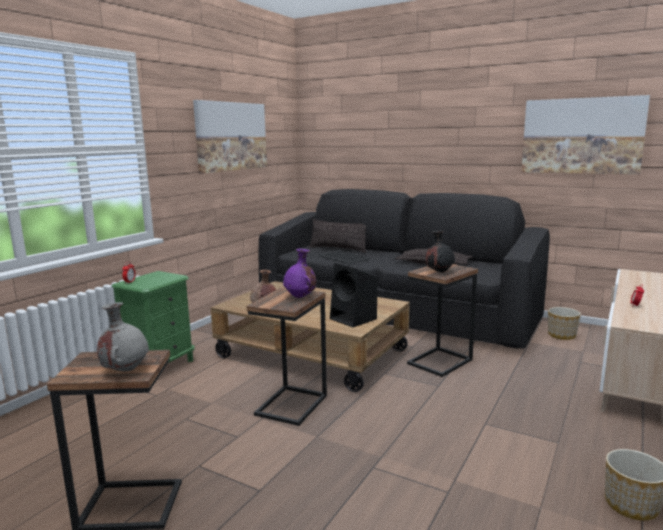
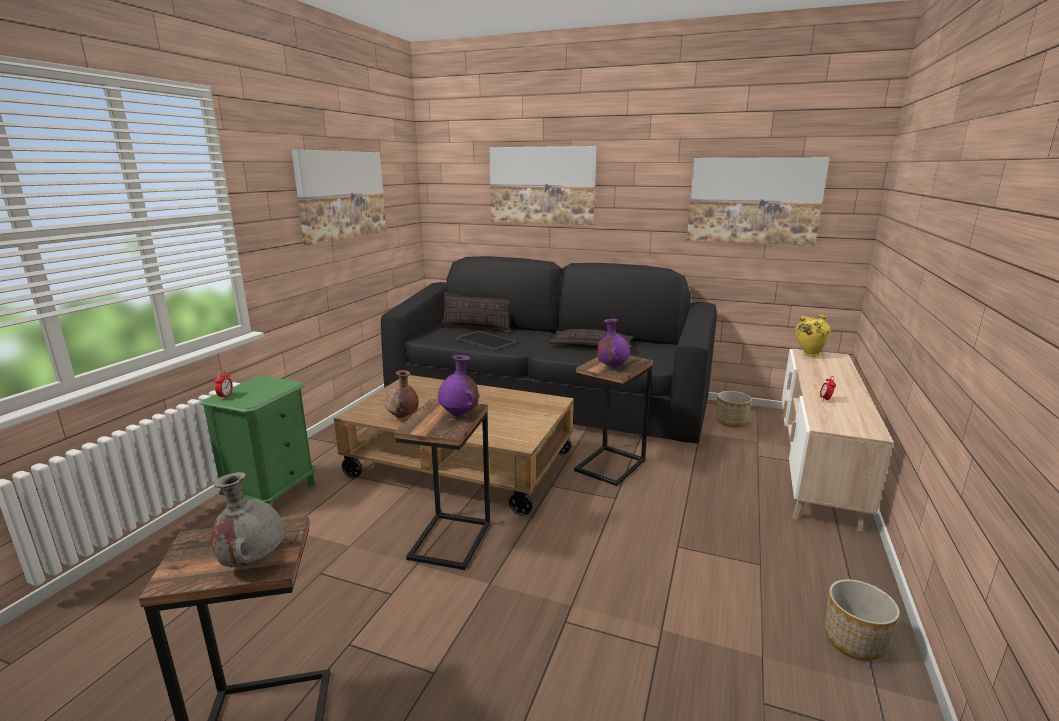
camera: 10 degrees left, 5 degrees up
black speaker [330,263,377,327] -> none
black vase [426,230,455,272] -> purple vase [597,319,630,367]
none -> picture [490,146,597,225]
none -> yellow vase [795,315,831,357]

